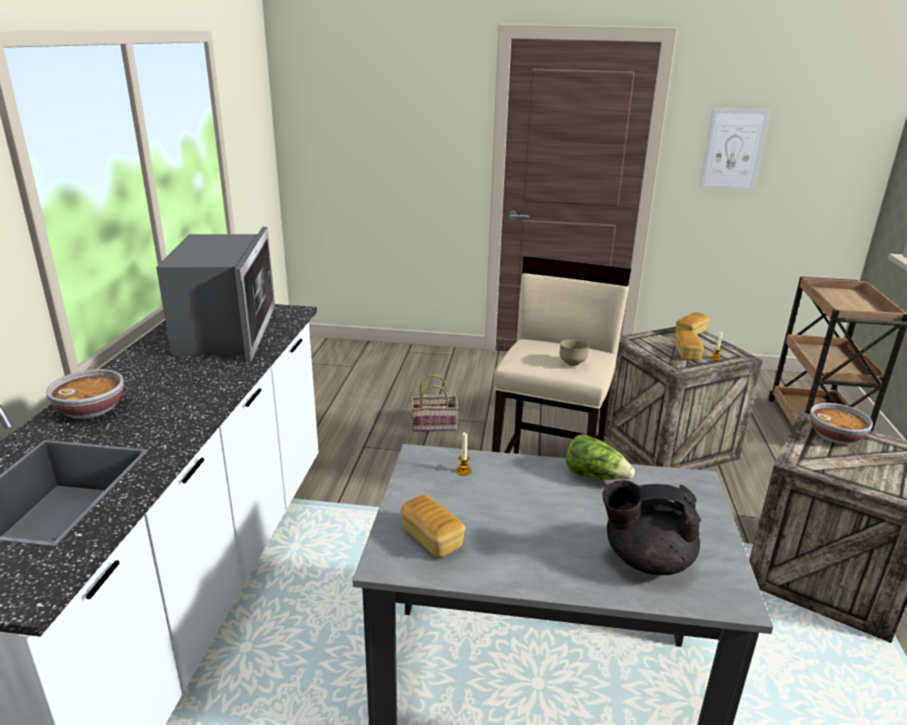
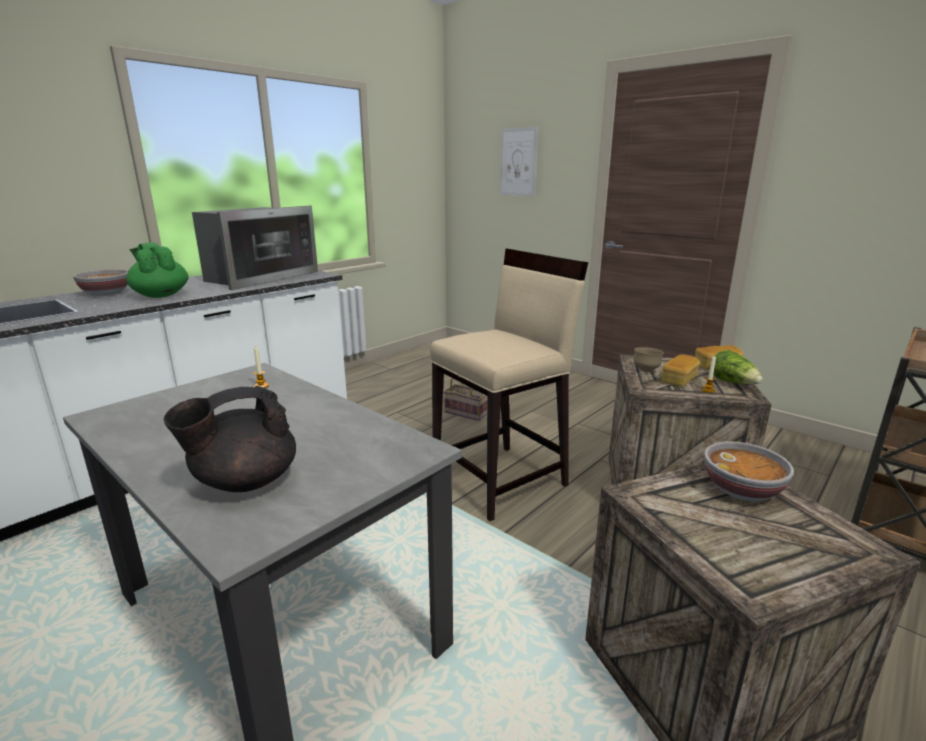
camera: 35 degrees right, 5 degrees down
bread [401,495,465,557] -> none
brown bowl [560,339,589,366] -> brown bowl moved to [633,347,664,372]
lettuce [566,434,635,480] -> lettuce moved to [713,350,763,384]
black teapot [602,480,701,575] -> black teapot turned 75 degrees counterclockwise [163,386,296,492]
picture [700,108,770,191] -> picture moved to [500,127,538,196]
none -> green teapot [126,242,188,298]

